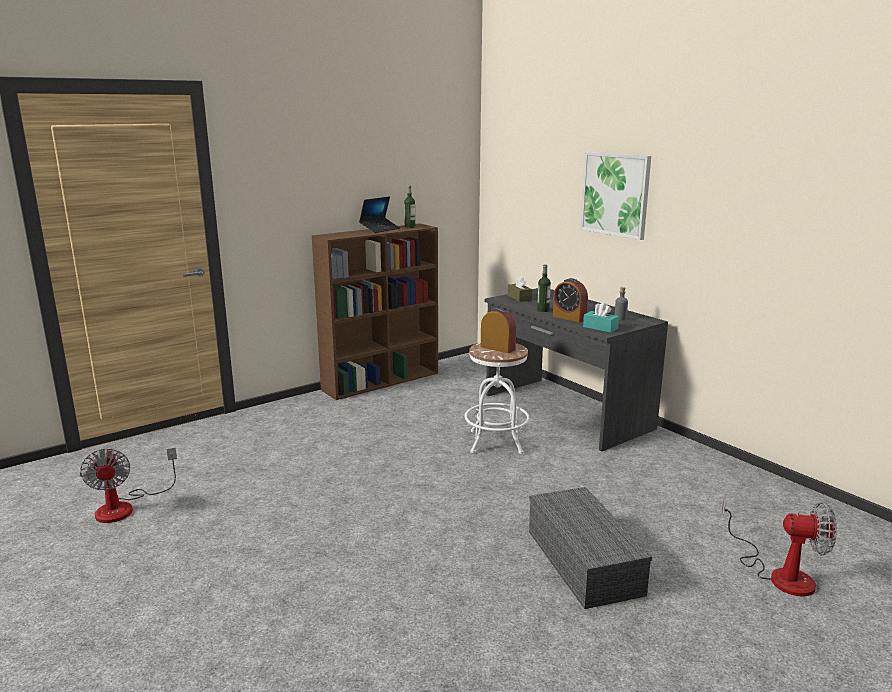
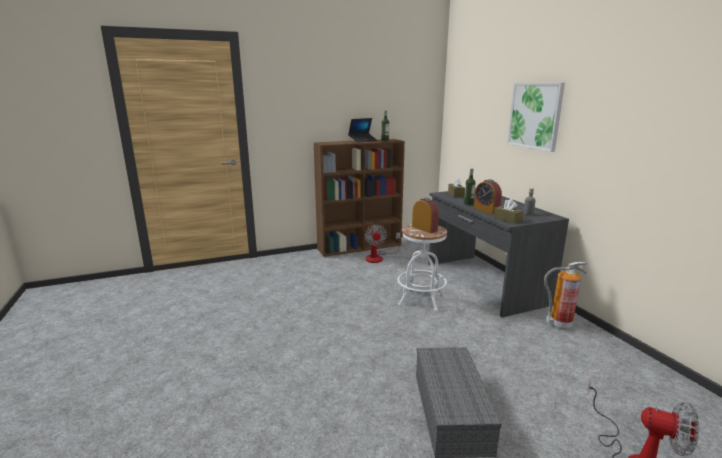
camera: 15 degrees right, 0 degrees up
fan [80,448,177,523] -> fan moved to [365,224,400,263]
turquoise tissue box [583,302,619,333] -> brown tissue box [494,199,524,224]
none -> fire extinguisher [544,262,587,330]

